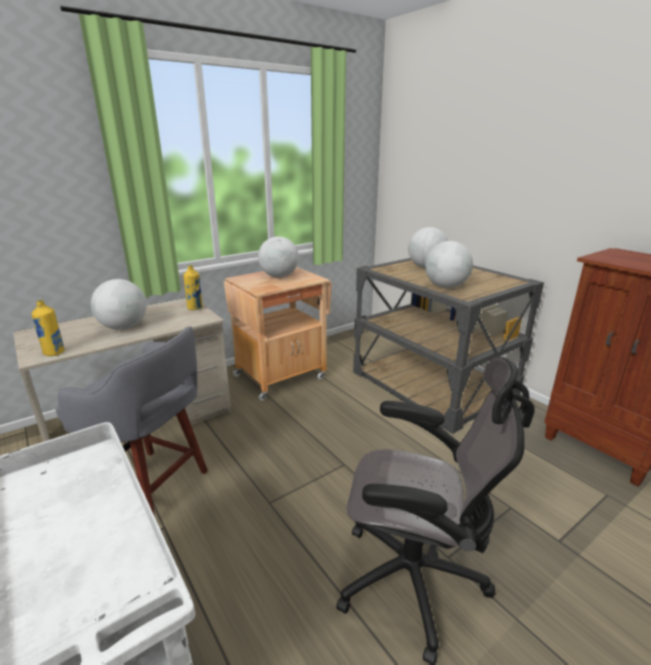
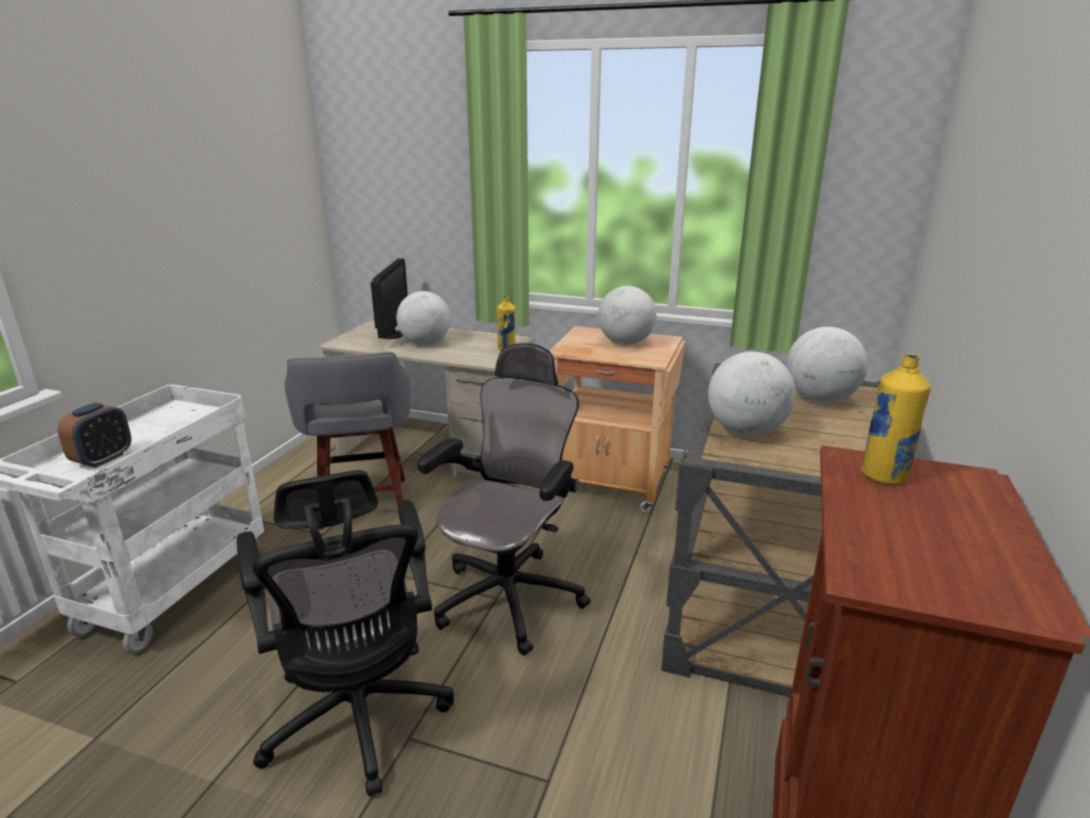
camera: 55 degrees right, 0 degrees up
yellow bottle [32,299,65,356] -> yellow bottle moved to [861,354,931,485]
none -> alarm clock [57,403,131,468]
none -> monitor [371,258,408,339]
none -> office chair [417,343,591,656]

